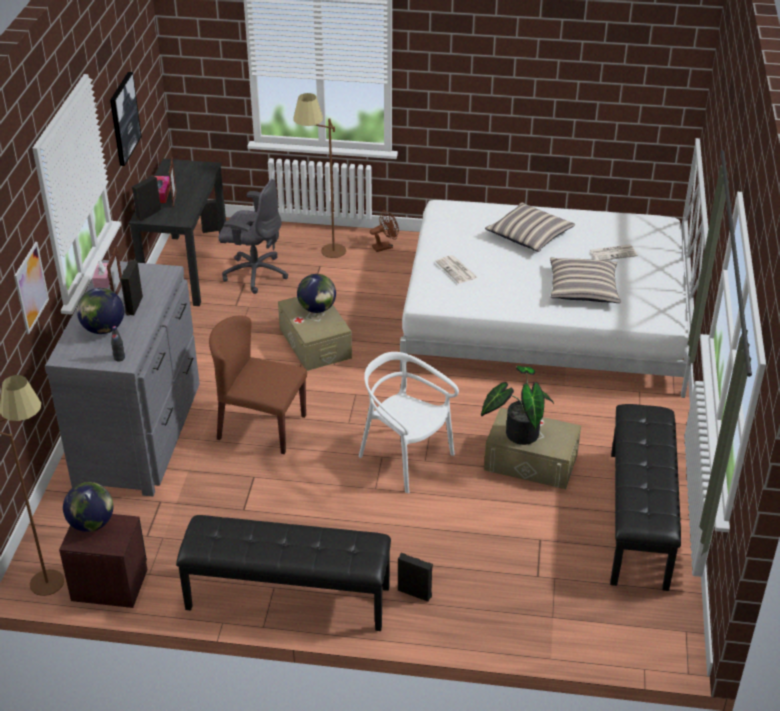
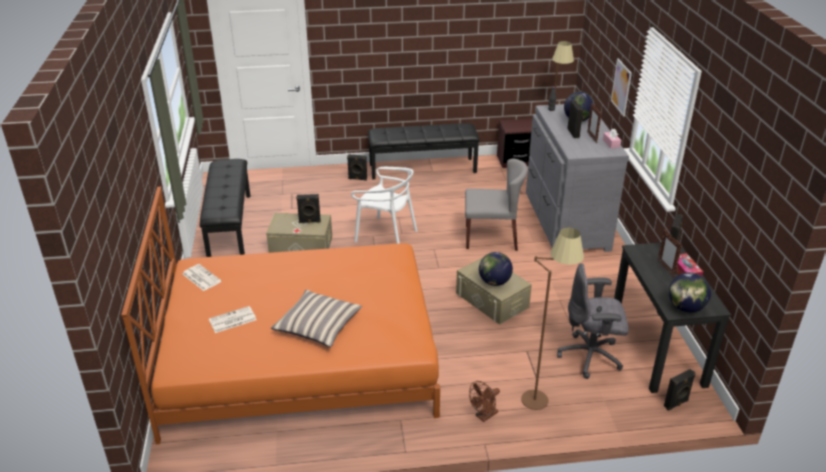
camera: 165 degrees right, 5 degrees down
globe [63,482,113,532] -> globe moved to [669,272,711,313]
picture [110,72,142,166] -> none
brown chair [209,315,307,454] -> grey chair [465,159,528,251]
white bed [400,138,708,398] -> orange bed [121,187,440,444]
newspaper [435,255,478,284] -> newspaper moved to [182,264,221,291]
potted plant [481,366,554,445] -> black speaker [296,194,321,223]
pillow [550,258,621,303] -> none

